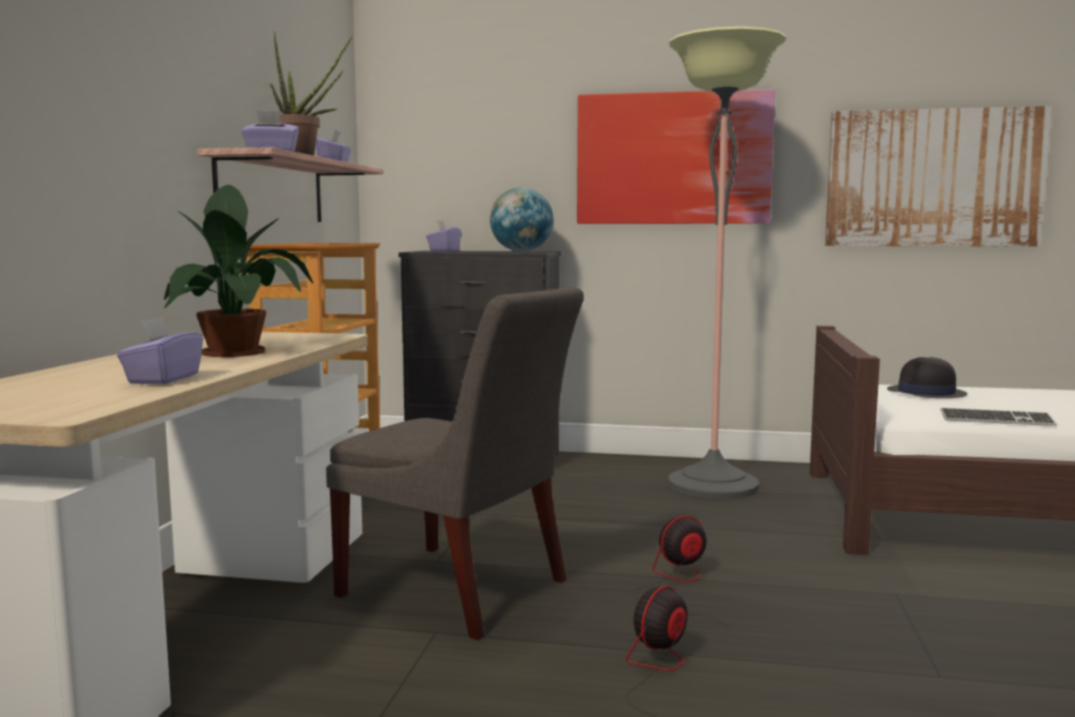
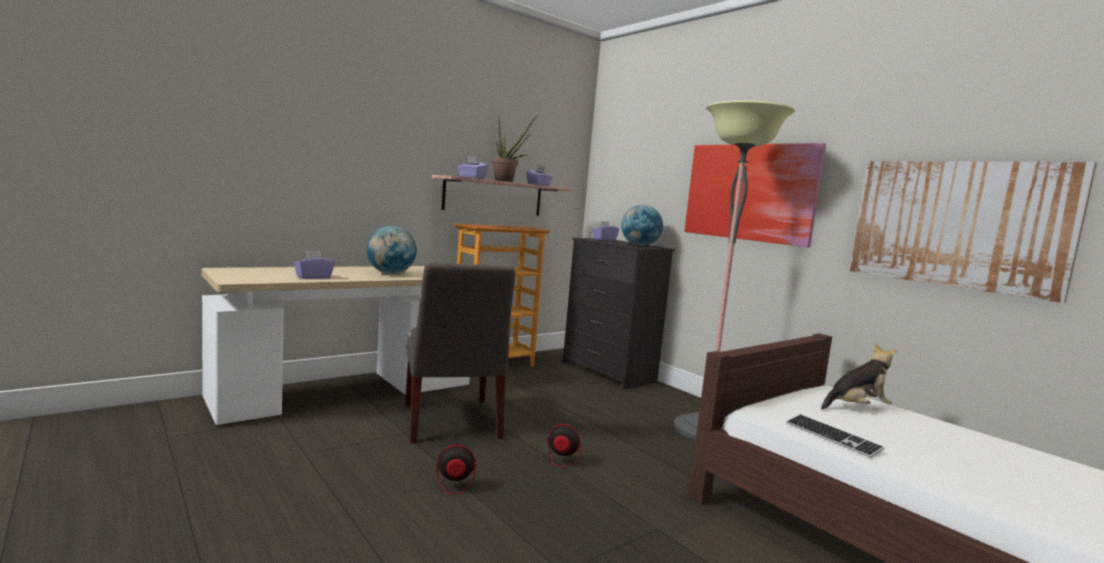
camera: 40 degrees right, 0 degrees up
potted plant [164,185,313,357] -> globe [367,226,417,274]
black hat [887,357,967,398] -> plush toy [821,343,897,410]

